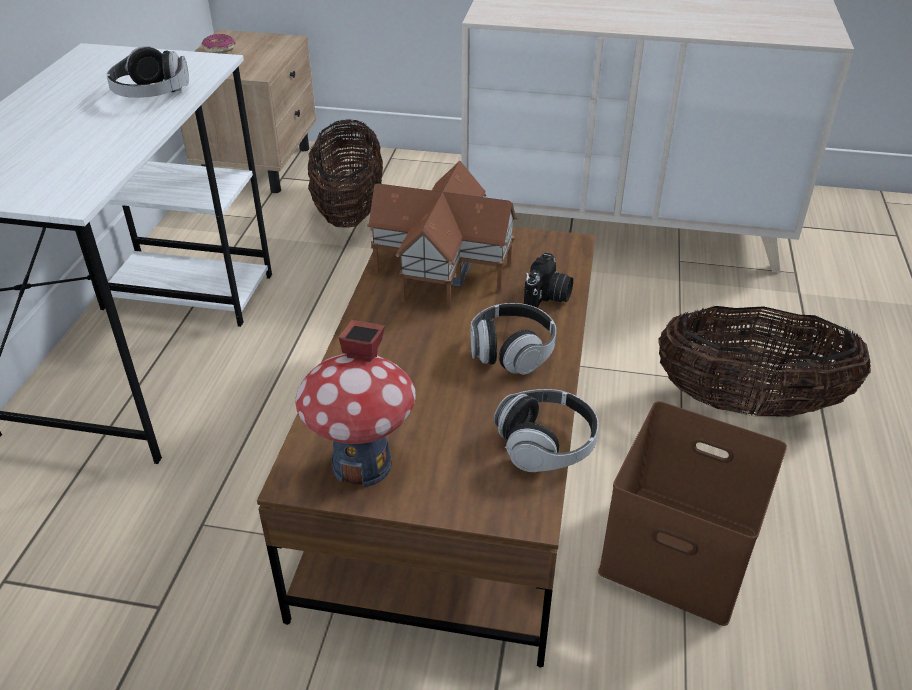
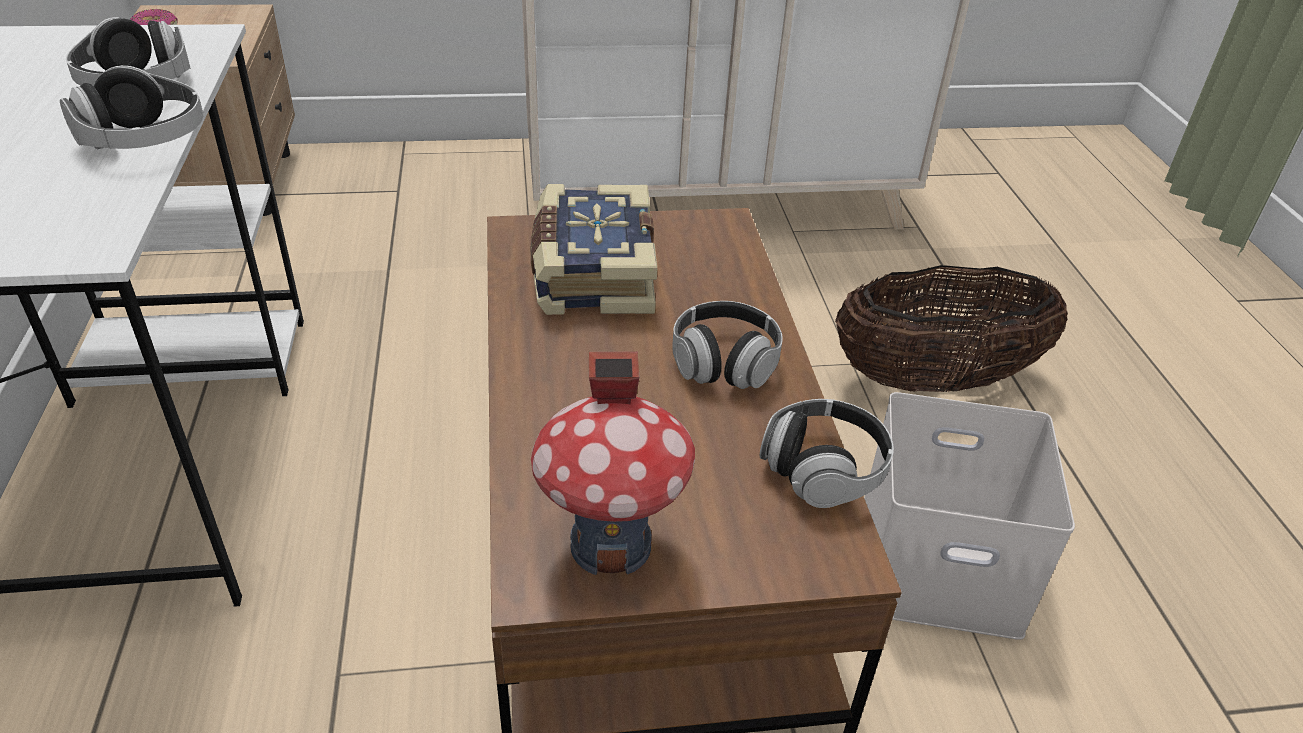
camera: 20 degrees left, 0 degrees up
basket [308,119,383,228] -> none
toy house [367,161,518,310] -> book [531,184,657,315]
camera [524,253,573,308] -> none
brown storage box [598,401,787,626] -> white storage box [864,392,1075,640]
none -> headphones [60,65,203,149]

